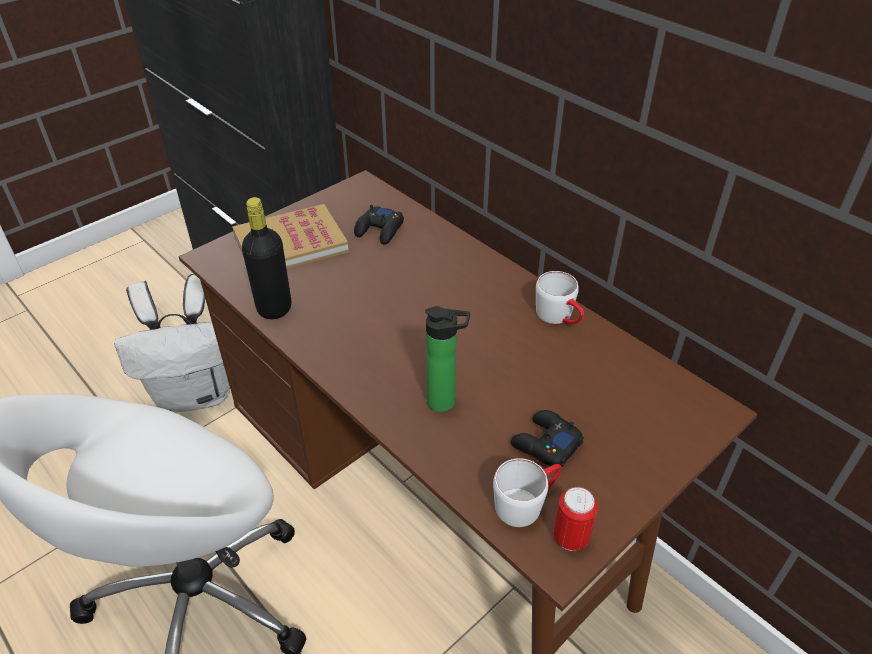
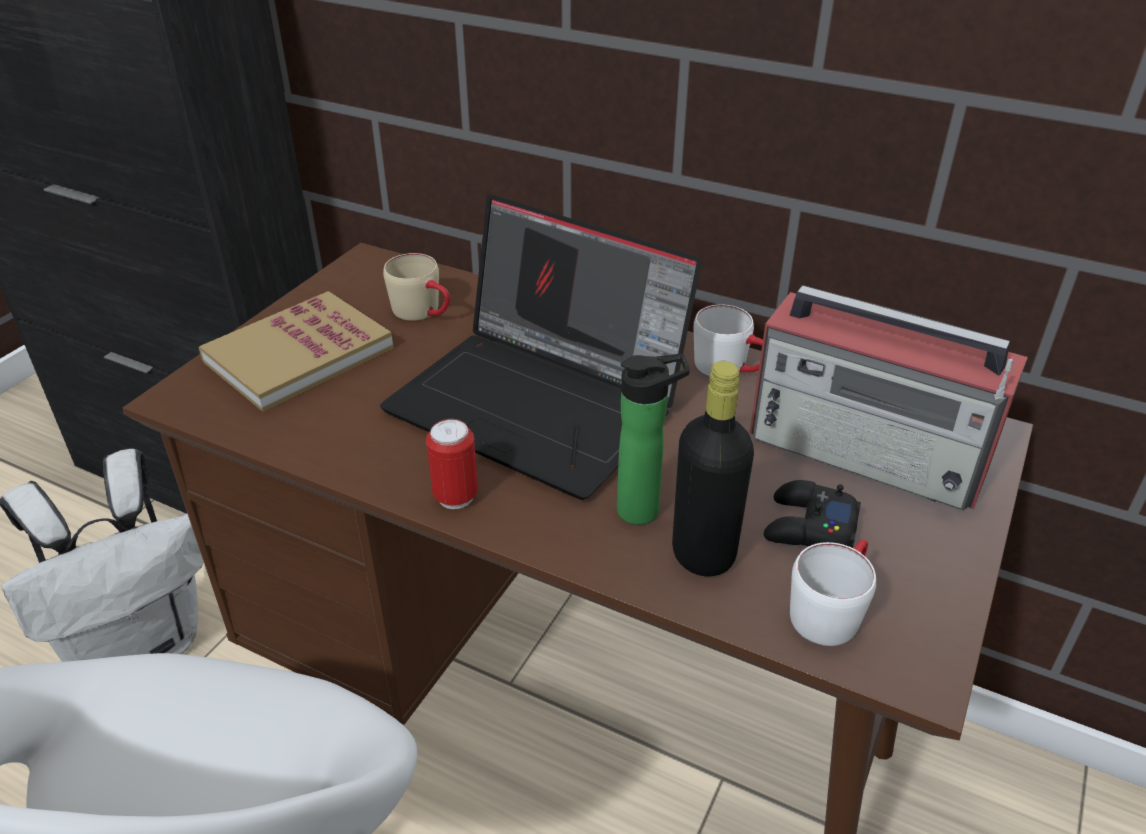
camera: 20 degrees left, 5 degrees down
black bottle [242,197,291,319] -> black bottle moved to [672,361,754,576]
black game controller [354,205,404,244] -> beige mug [383,253,450,321]
can [554,487,598,551] -> can moved to [426,419,478,509]
none -> laptop [380,194,702,500]
none -> radio [750,285,1028,510]

